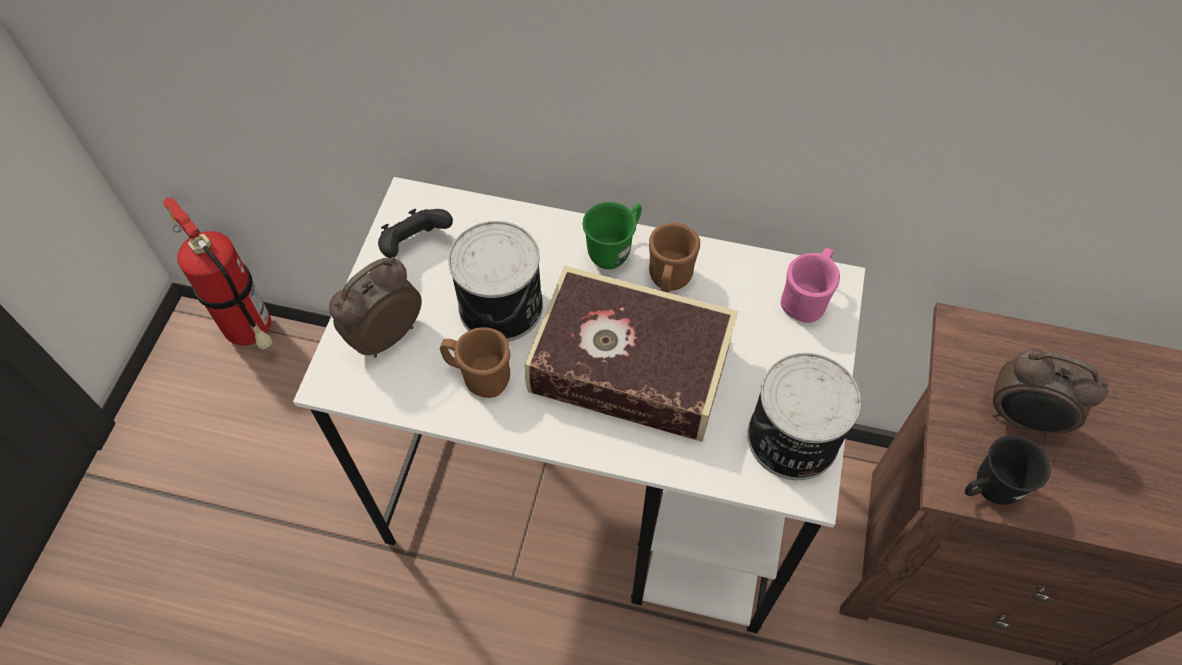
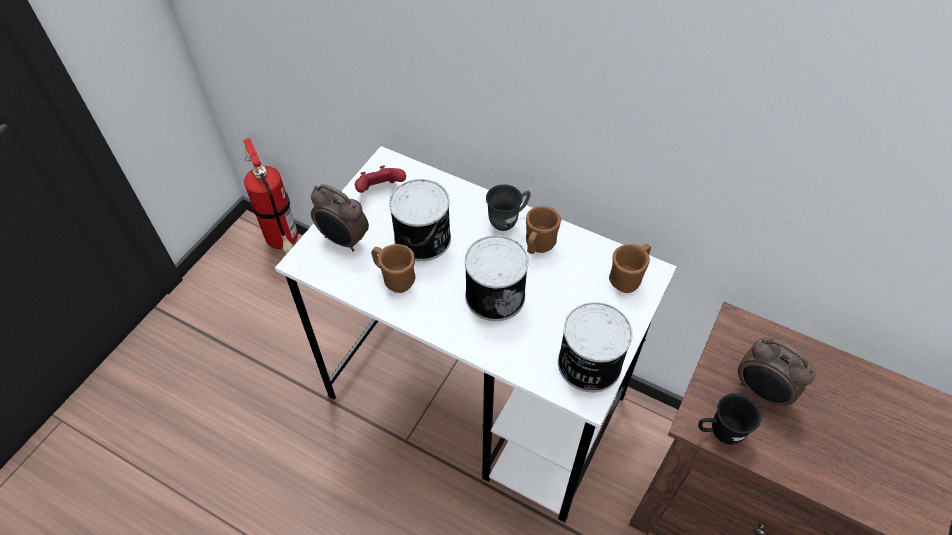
camera: 15 degrees right, 5 degrees down
alarm clock [329,257,422,358] -> alarm clock turned 120 degrees counterclockwise [311,184,369,252]
black game controller [378,209,453,258] -> red game controller [355,166,406,193]
book [525,266,738,442] -> can [465,235,529,321]
green mug [582,202,642,269] -> grey mug [486,184,531,231]
pink mug [781,247,840,323] -> brown mug [609,243,651,293]

